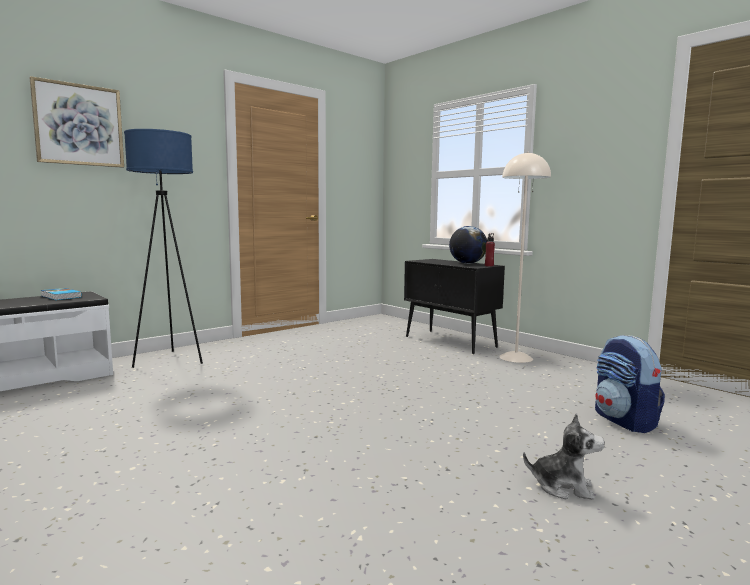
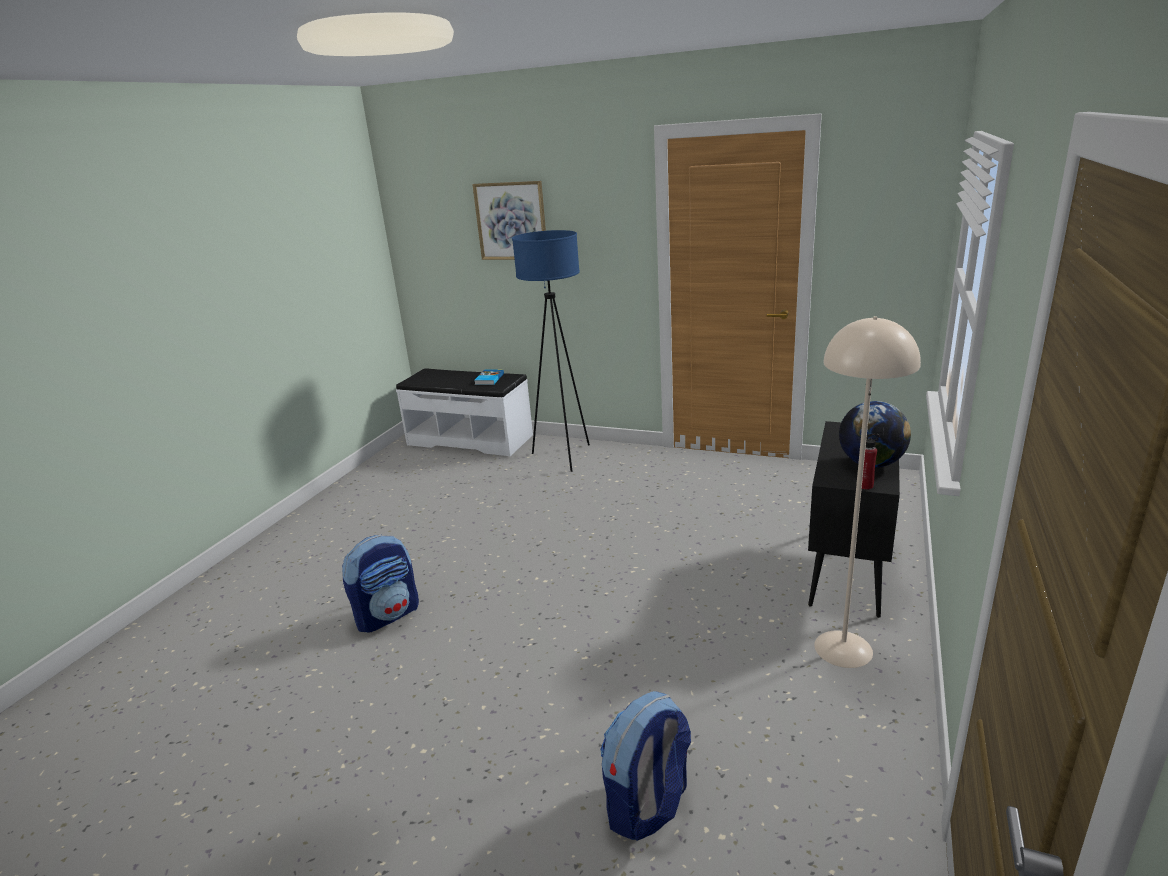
camera: 65 degrees right, 15 degrees up
plush toy [523,413,605,500] -> none
none -> backpack [342,534,419,633]

